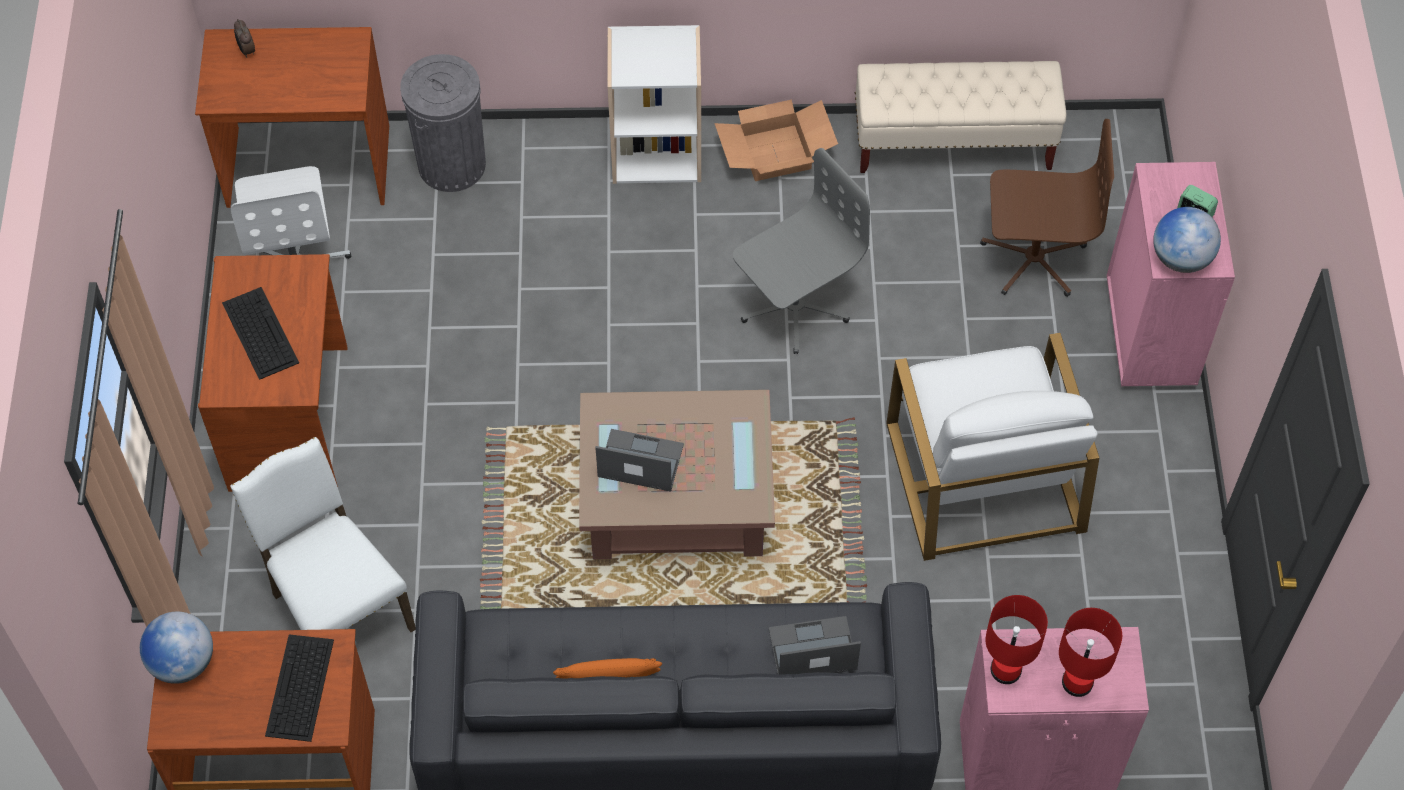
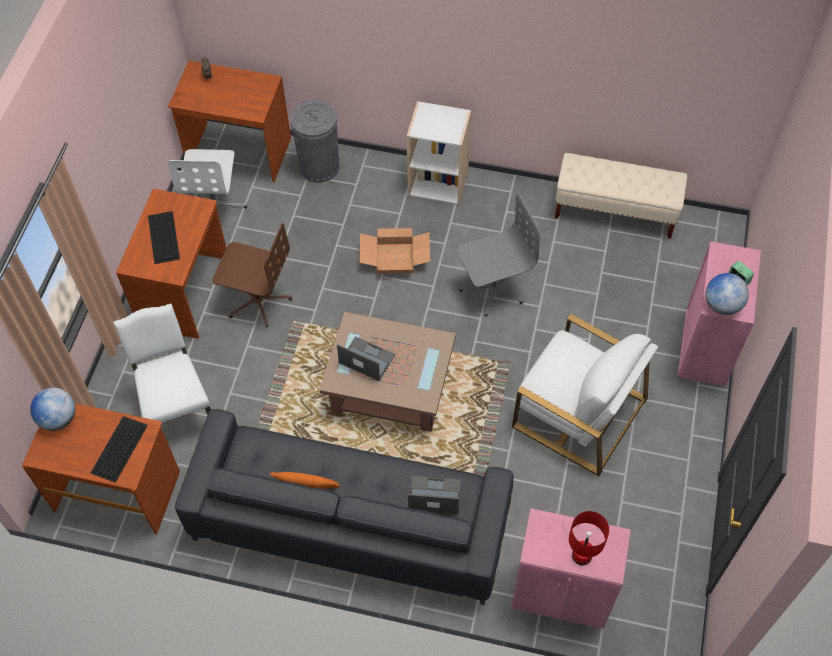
camera: 15 degrees right, 0 degrees up
cardboard box [714,99,838,181] -> cardboard box moved to [360,228,430,274]
white armchair [886,333,1099,561] -> white armchair turned 60 degrees counterclockwise [512,314,658,476]
brown office chair [980,119,1114,297] -> brown office chair moved to [212,223,292,328]
red table lamp [986,595,1048,684] -> none

